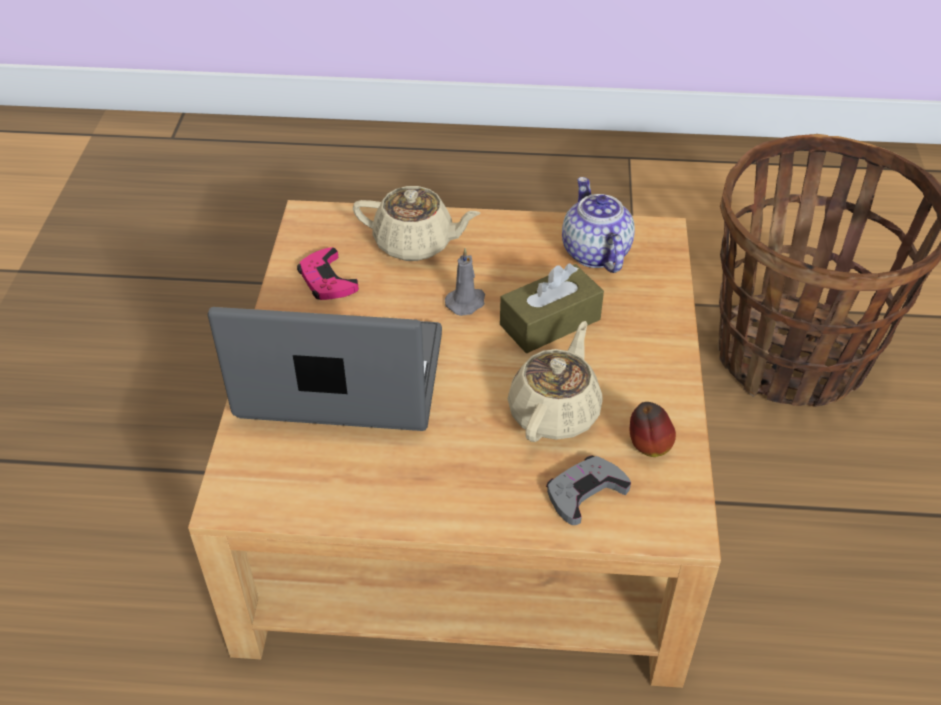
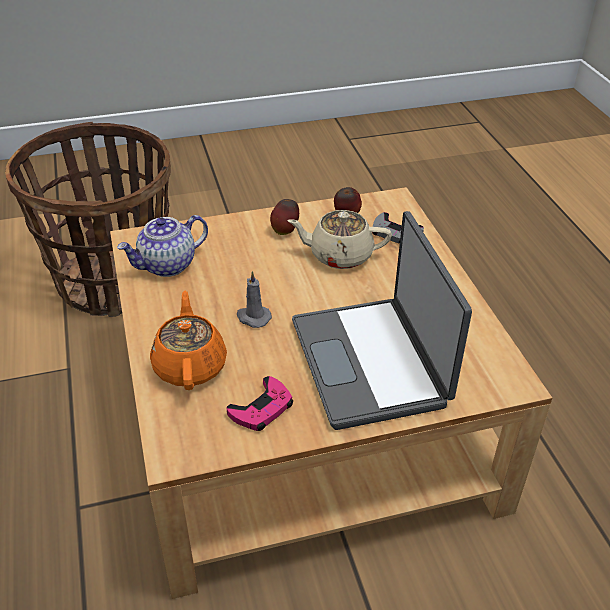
camera: 110 degrees left, 5 degrees down
beige teapot [353,186,481,261] -> orange teapot [150,291,227,390]
brown tissue box [500,264,604,353] -> none
none -> apple [270,199,299,235]

